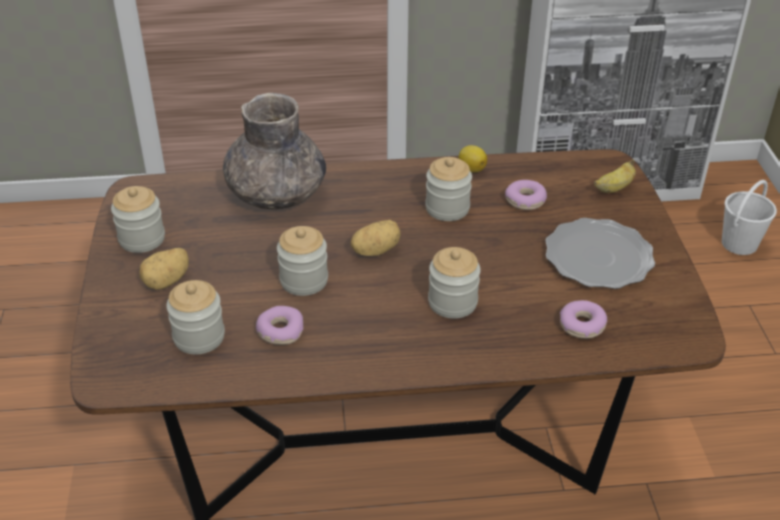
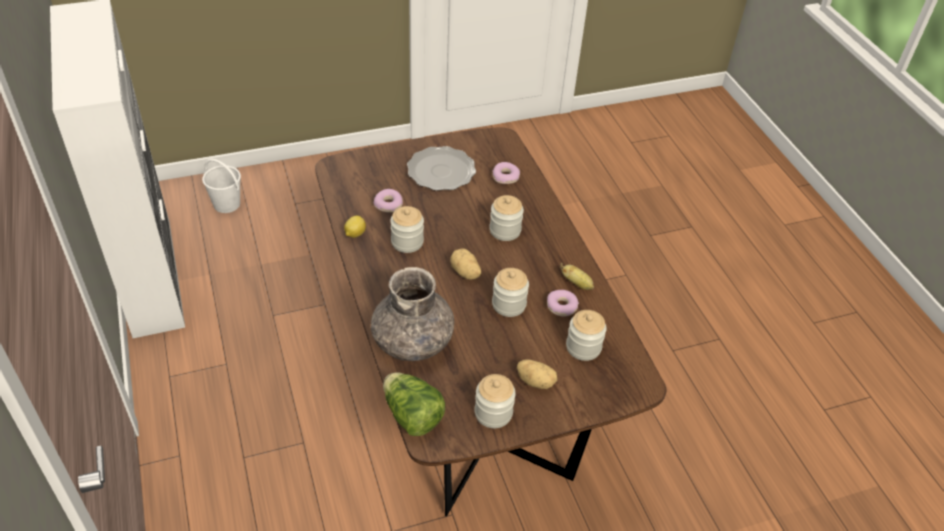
camera: 105 degrees left, 5 degrees up
banana [594,159,636,193] -> banana moved to [560,263,594,290]
none -> lettuce [383,372,445,436]

